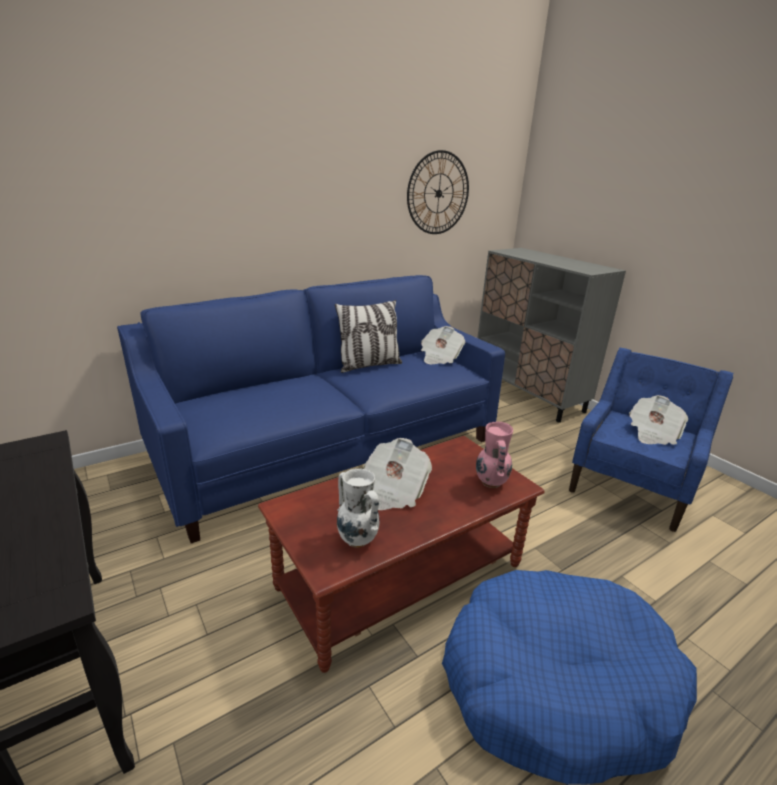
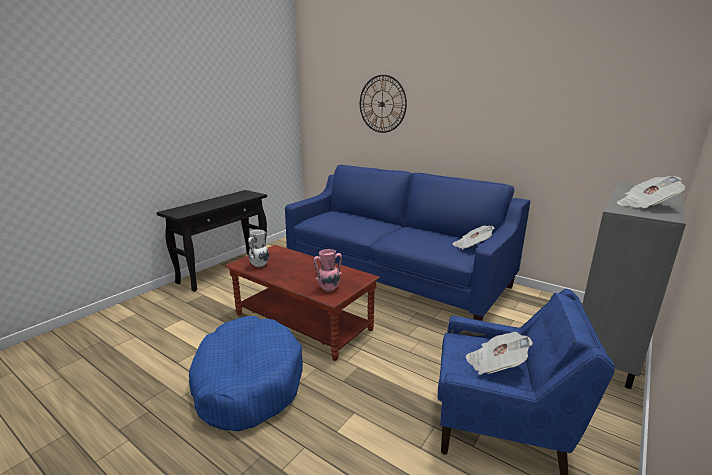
camera: 70 degrees right, 5 degrees down
pillow [335,300,402,373] -> none
newspaper [363,438,432,510] -> newspaper moved to [617,176,685,208]
wall clock [407,150,469,234] -> wall clock moved to [360,75,407,133]

